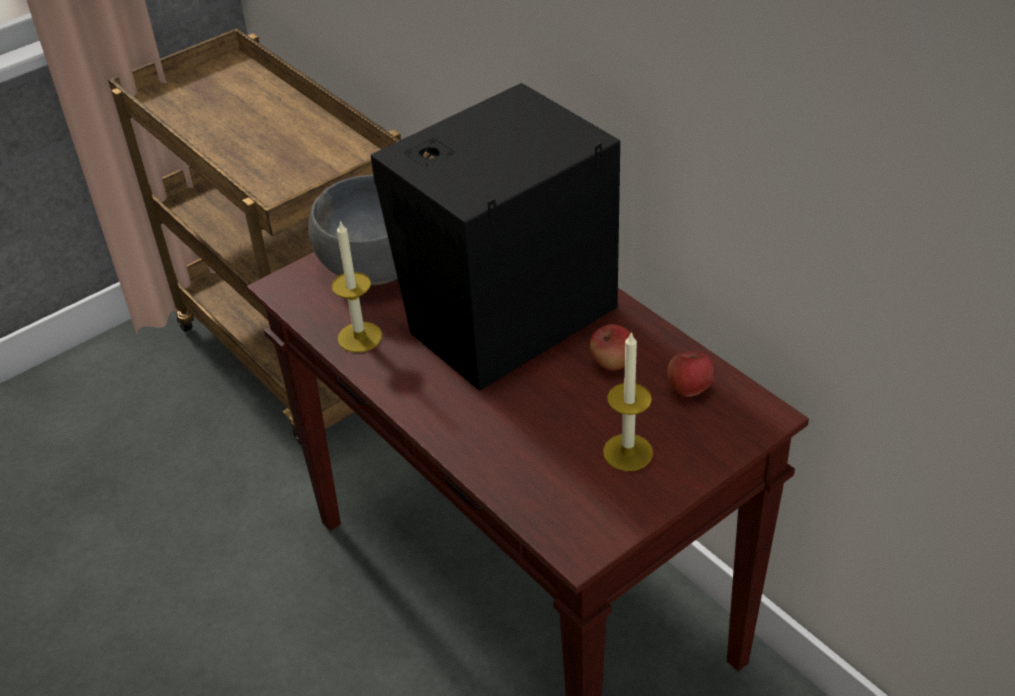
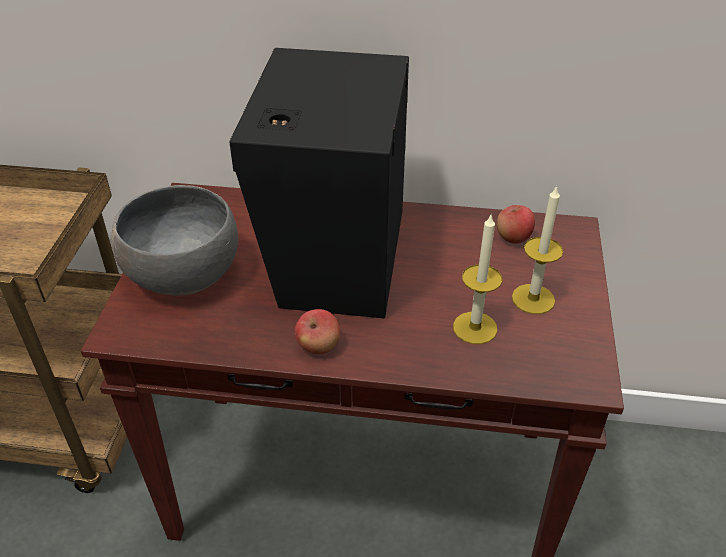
camera: 45 degrees left, 0 degrees up
candle [331,220,382,353] -> candle moved to [453,213,502,344]
apple [590,324,630,370] -> apple moved to [294,309,340,354]

